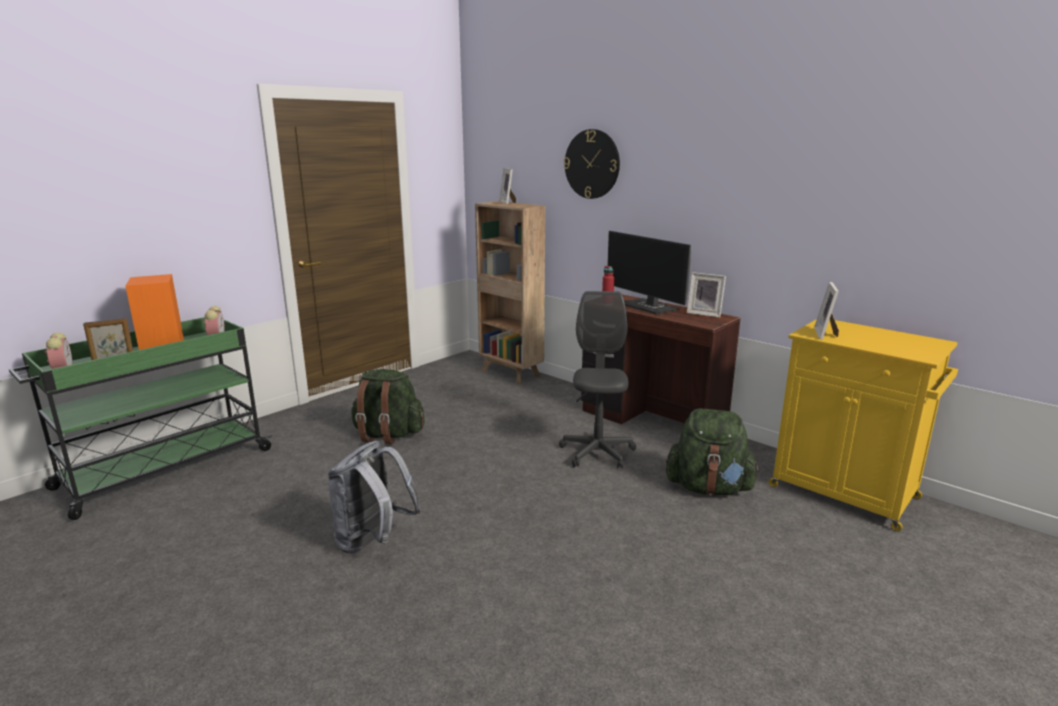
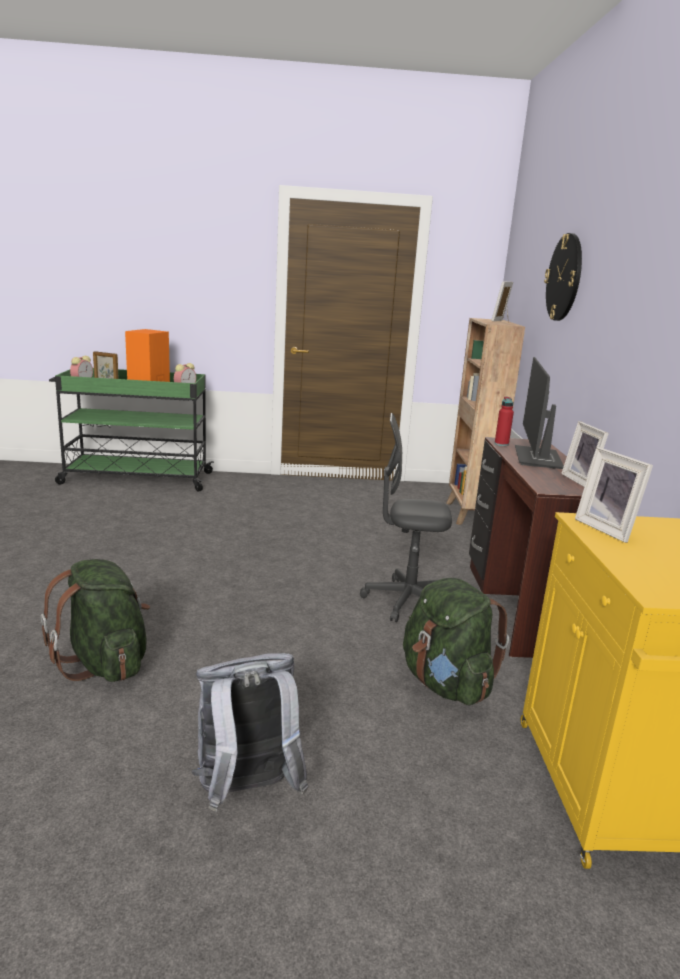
camera: 45 degrees right, 0 degrees up
grey backpack [328,441,421,553] -> grey backpack moved to [191,653,309,812]
green backpack [351,369,425,444] -> green backpack moved to [41,559,150,682]
grey office chair [559,291,636,469] -> grey office chair turned 135 degrees counterclockwise [360,413,452,622]
picture frame [814,282,839,340] -> picture frame turned 90 degrees counterclockwise [575,447,653,543]

